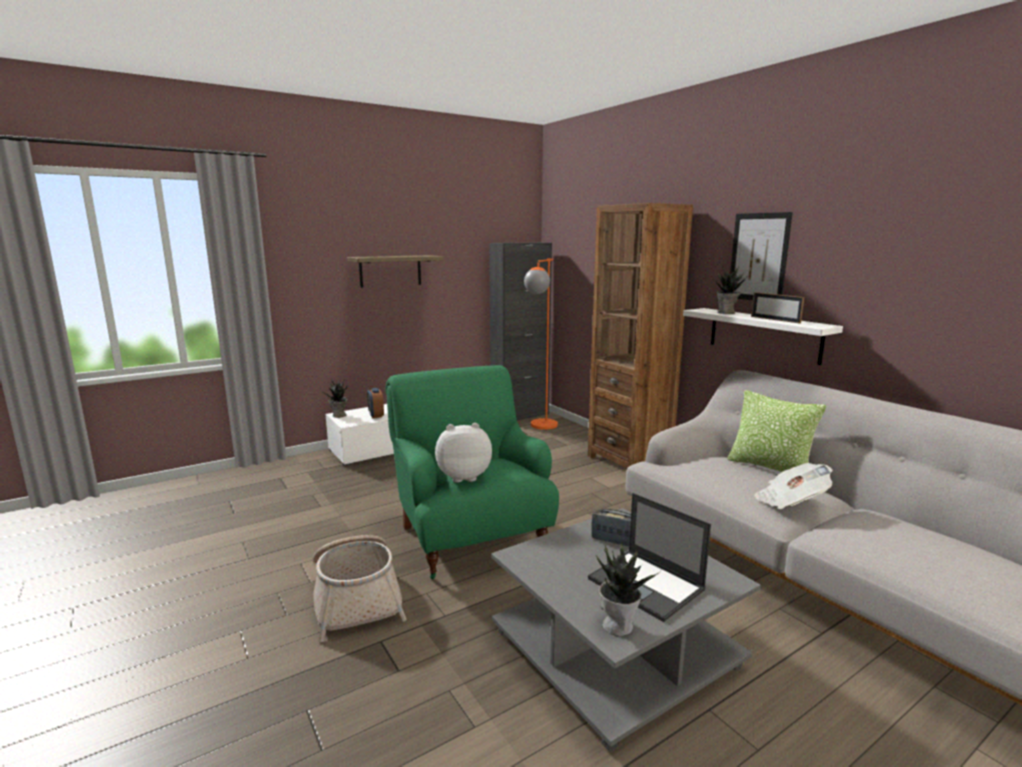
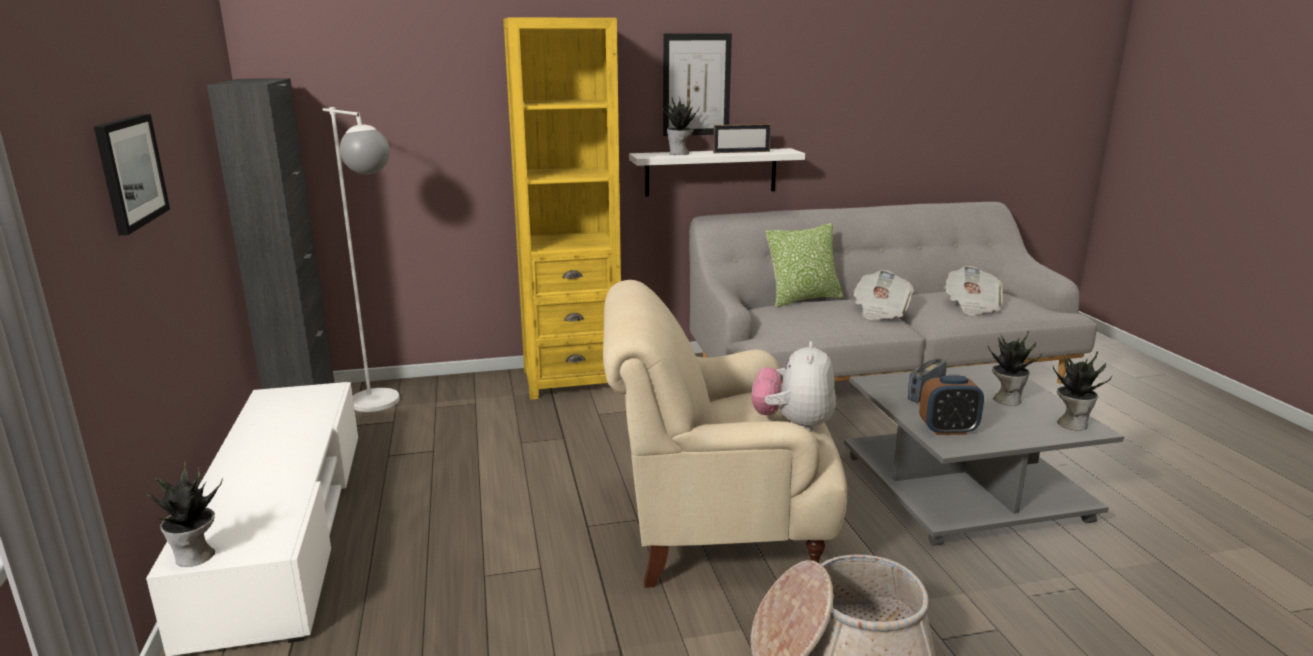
camera: 70 degrees left, 5 degrees up
shelf [347,255,444,288] -> picture [94,114,170,235]
alarm clock [367,388,384,418] -> alarm clock moved to [919,375,984,435]
green armchair [386,365,559,579] -> beige armchair [603,280,847,588]
orange floor lamp [524,258,558,430] -> white floor lamp [322,107,400,412]
brown bookcase [588,203,693,468] -> yellow bookcase [503,17,621,400]
laptop [588,493,711,622] -> potted plant [988,331,1042,406]
none -> newspaper [944,266,1003,315]

